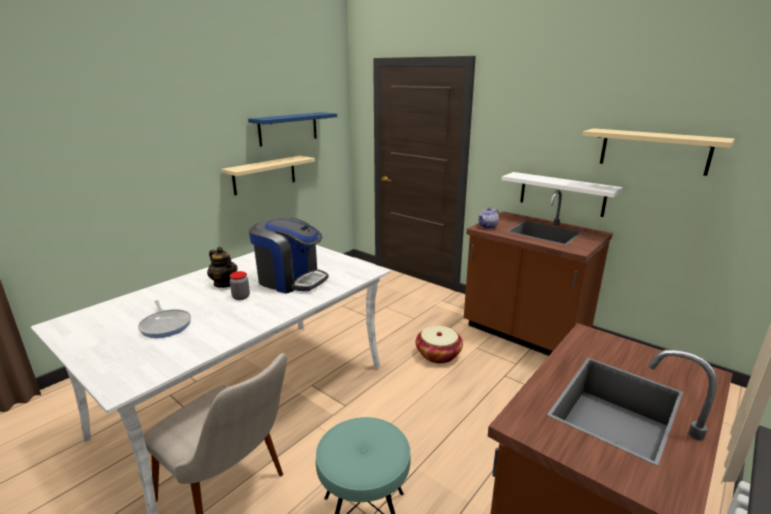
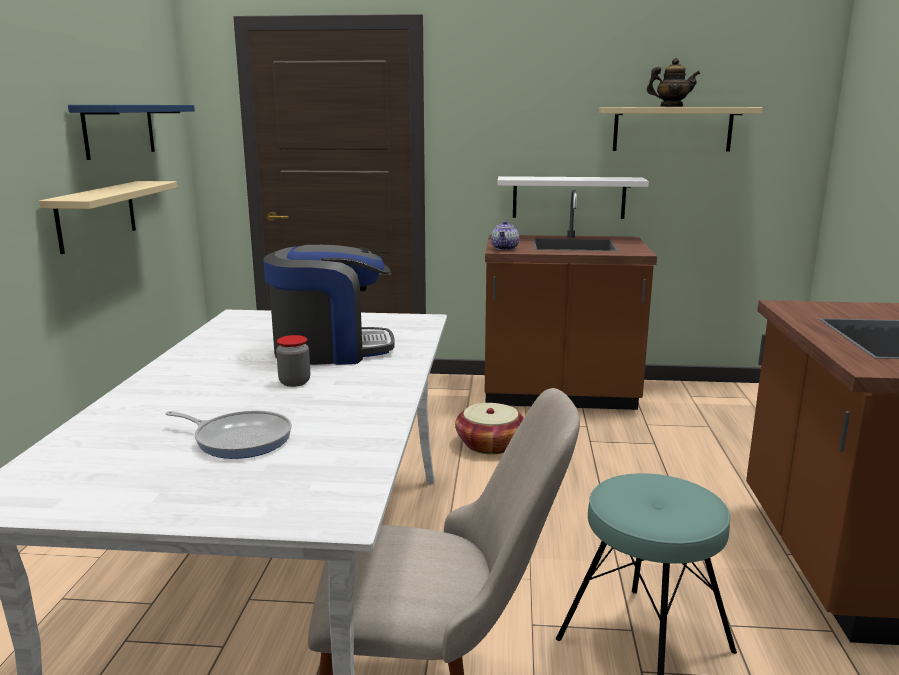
camera: 35 degrees left, 5 degrees down
teapot [207,247,238,288] -> teapot moved to [647,58,700,107]

